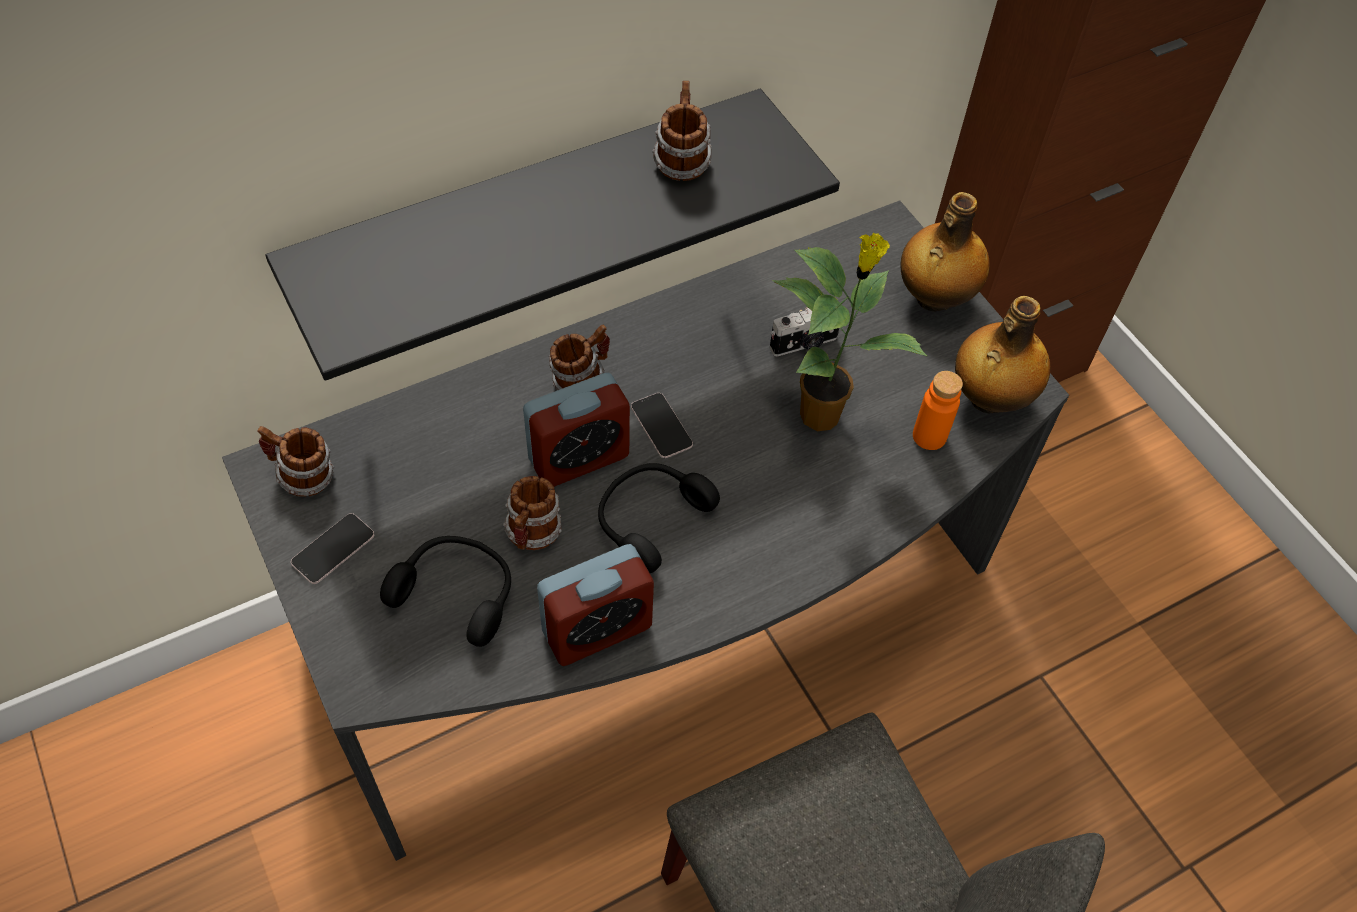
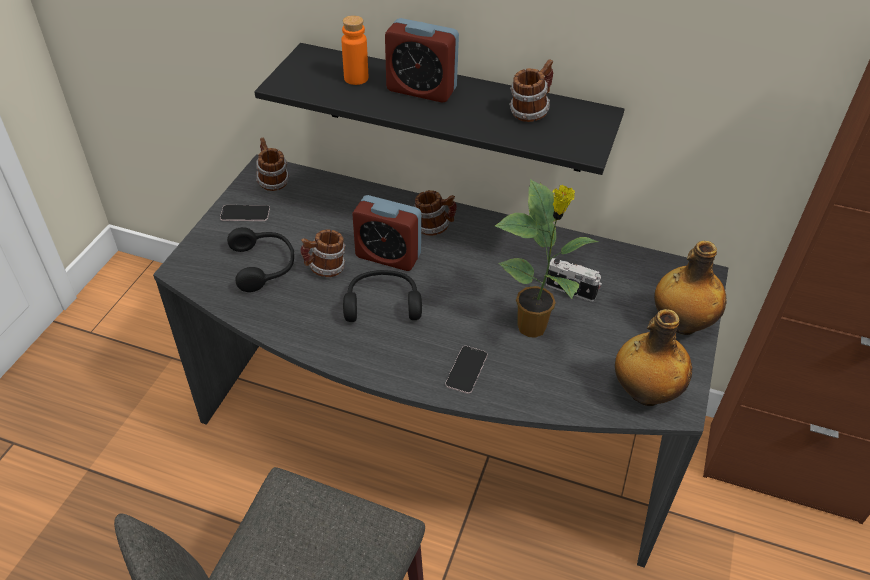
camera: 50 degrees right, 10 degrees down
alarm clock [537,544,654,666] -> alarm clock moved to [385,18,459,102]
phone [631,393,693,458] -> phone moved to [445,346,488,394]
orange bottle [913,371,963,450] -> orange bottle moved to [341,15,368,85]

